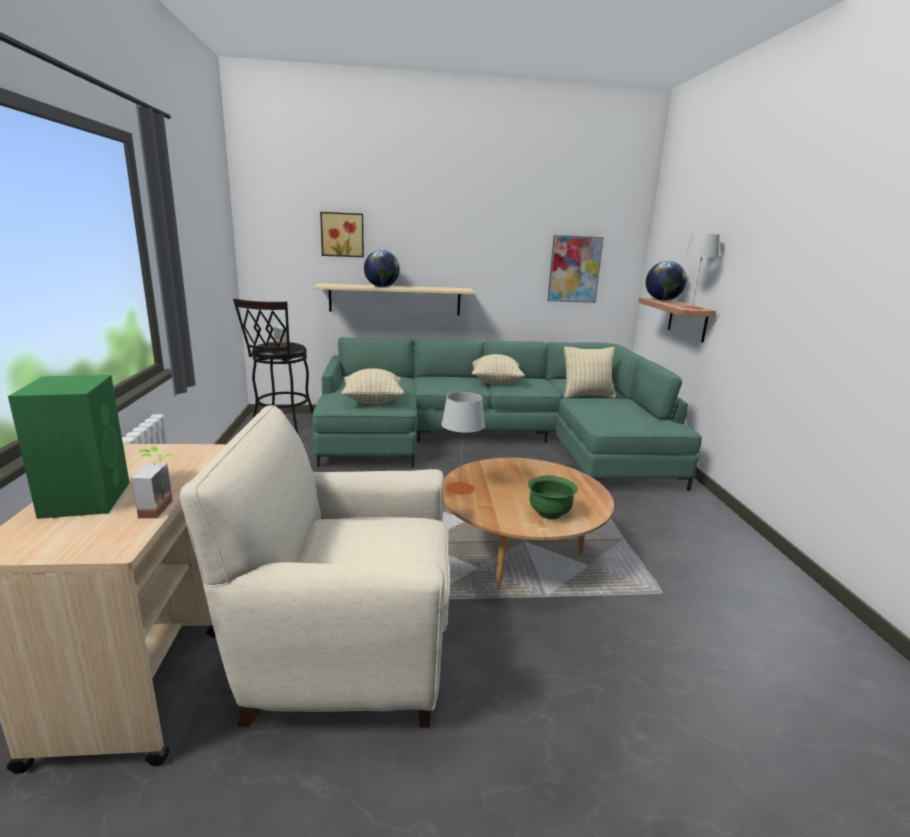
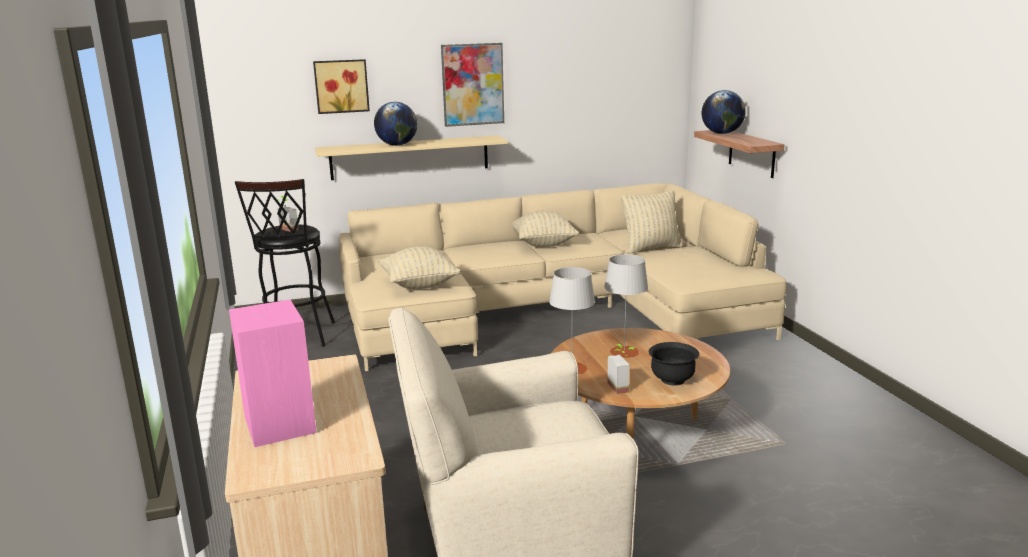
camera: 10 degrees left, 0 degrees up
green speaker [8,375,130,519] -> pink speaker [229,299,317,447]
potted plant [131,447,174,518] -> potted plant moved to [607,344,634,394]
green sofa [312,337,702,491] -> beige sofa [339,183,787,371]
green bowl [528,476,578,519] -> black bowl [649,342,699,386]
picture [547,235,604,303] -> picture moved to [441,43,504,127]
grey table lamp [682,234,720,309] -> grey table lamp moved to [604,255,648,358]

